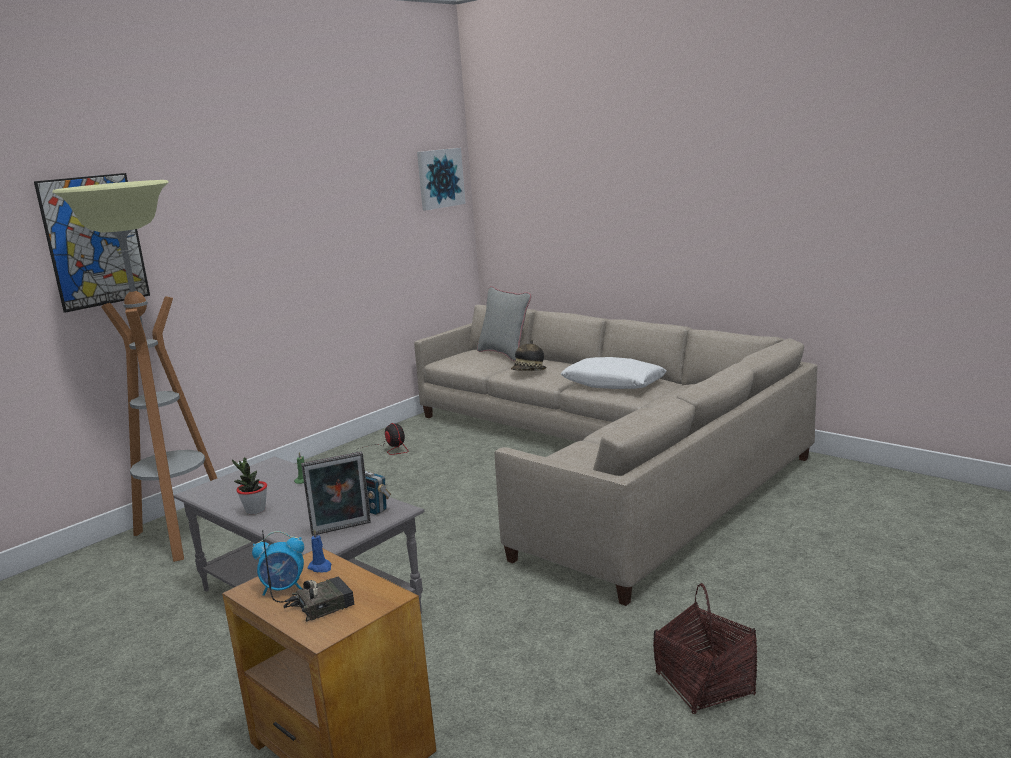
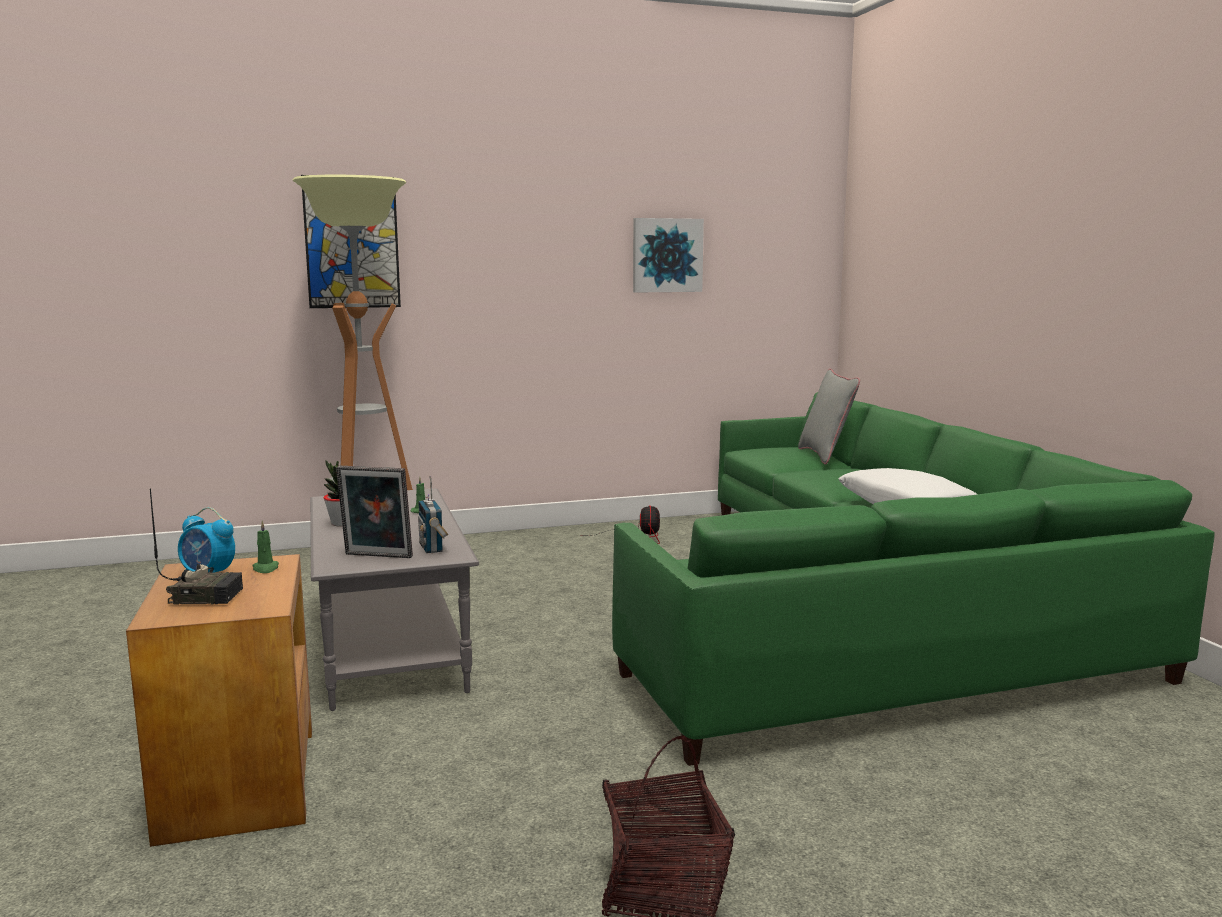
camera: 30 degrees right, 5 degrees down
blue candle [308,529,331,572] -> green candle [252,521,279,573]
beige sofa [414,305,817,606] -> green sofa [612,392,1215,766]
picture [417,148,466,210] -> picture moved to [633,218,704,293]
hat [511,340,547,371] -> none

